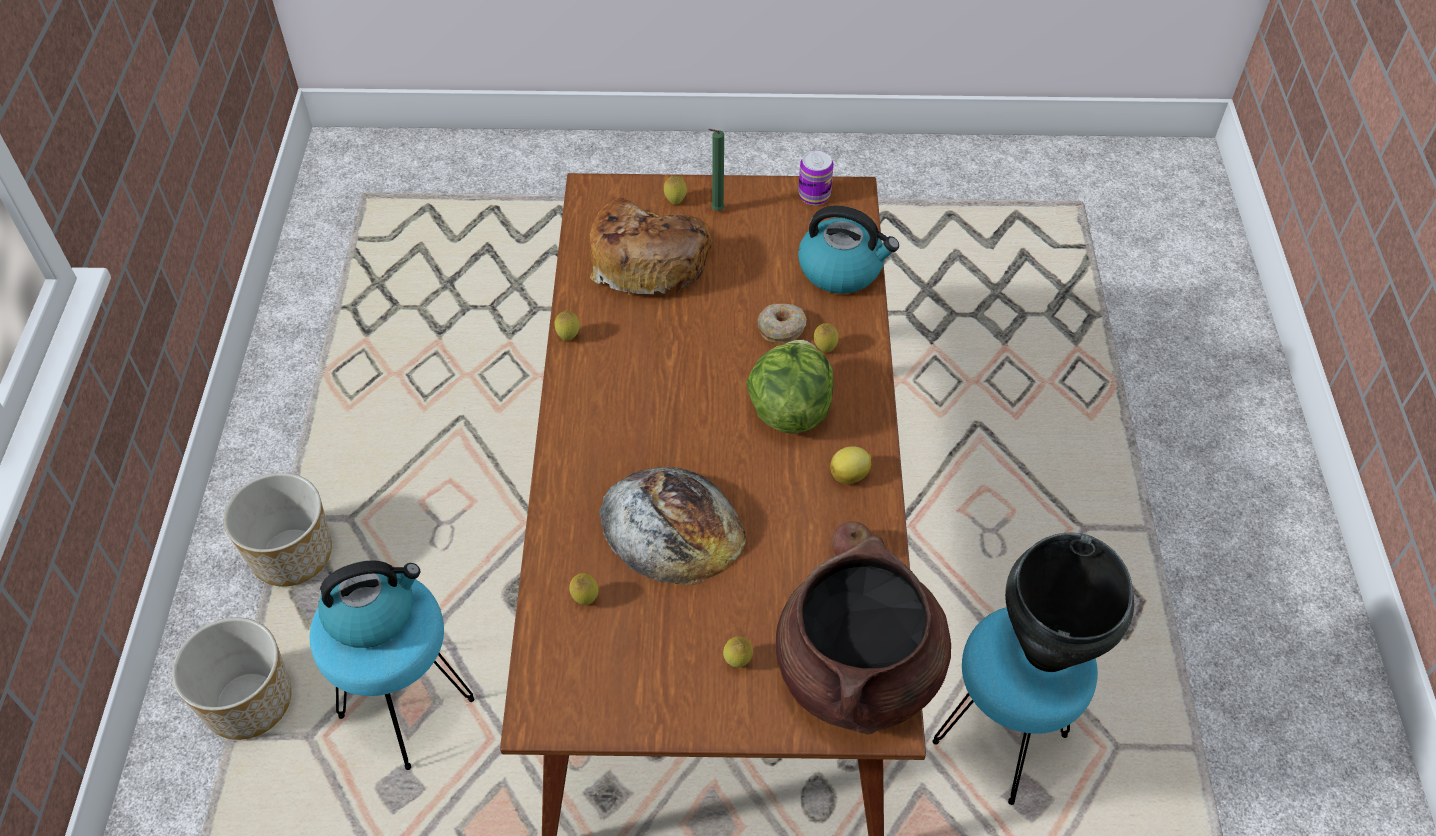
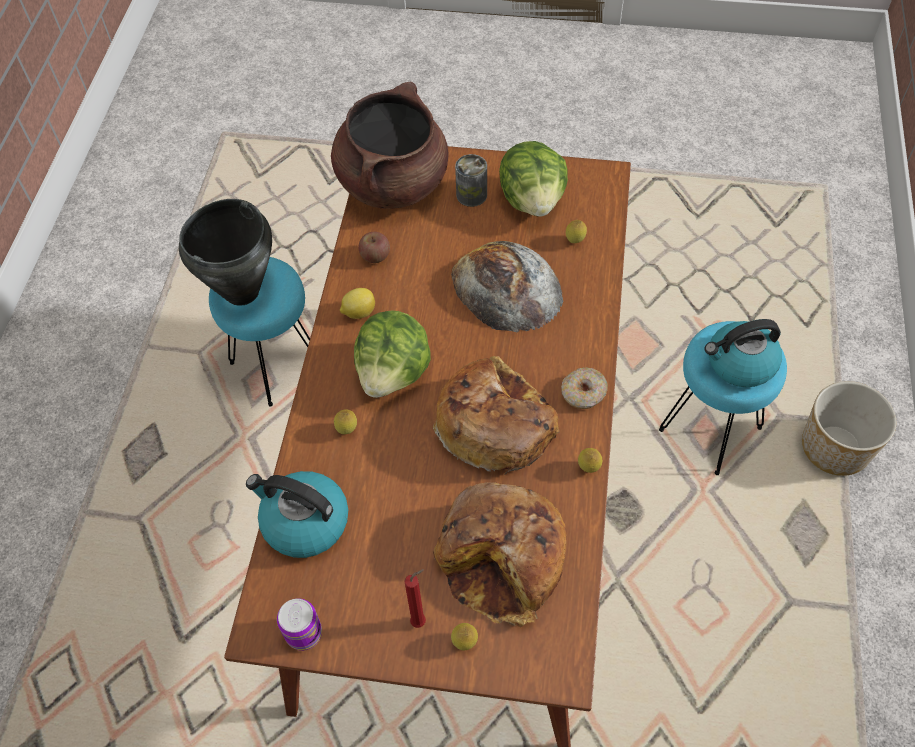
camera: 170 degrees left, 5 degrees up
planter [224,473,332,587] -> none
green candle [708,129,725,211] -> red candle [404,569,426,628]
lemon [723,637,753,668] -> can [455,154,487,207]
donut [757,304,807,343] -> donut moved to [561,367,608,409]
none -> bread [433,356,560,475]
none -> lettuce [499,141,568,217]

